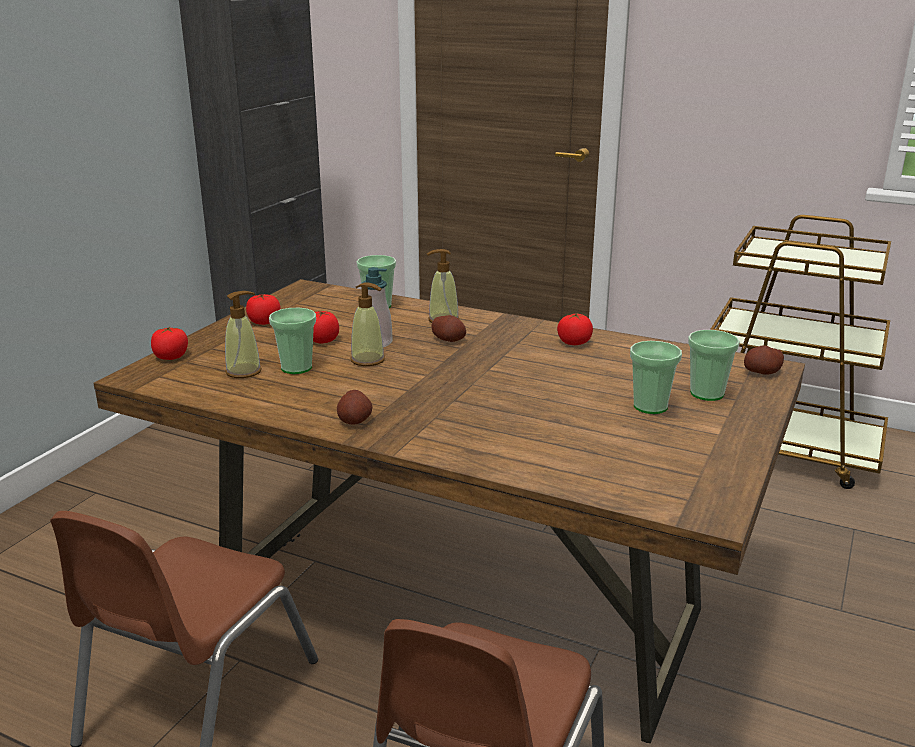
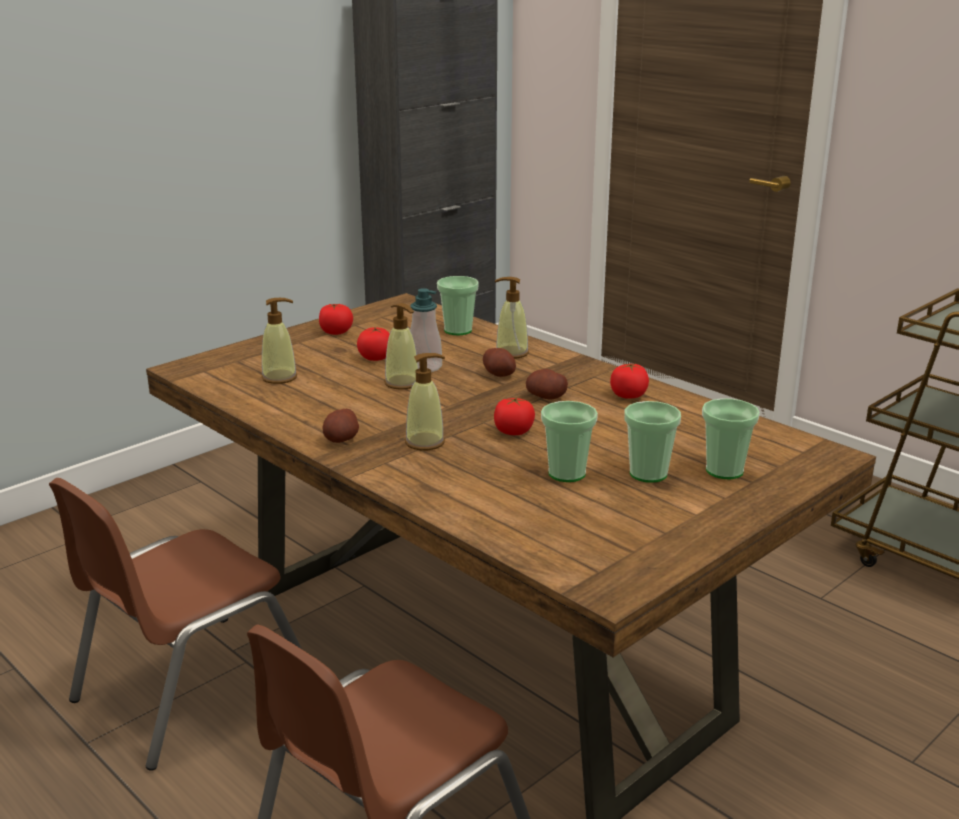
camera: 20 degrees right, 0 degrees up
tomato [151,327,188,360] -> tomato moved to [494,397,535,435]
cup [269,308,316,374] -> cup moved to [541,401,598,482]
potato [744,345,784,375] -> potato moved to [526,369,568,399]
none -> soap dispenser [405,353,445,450]

